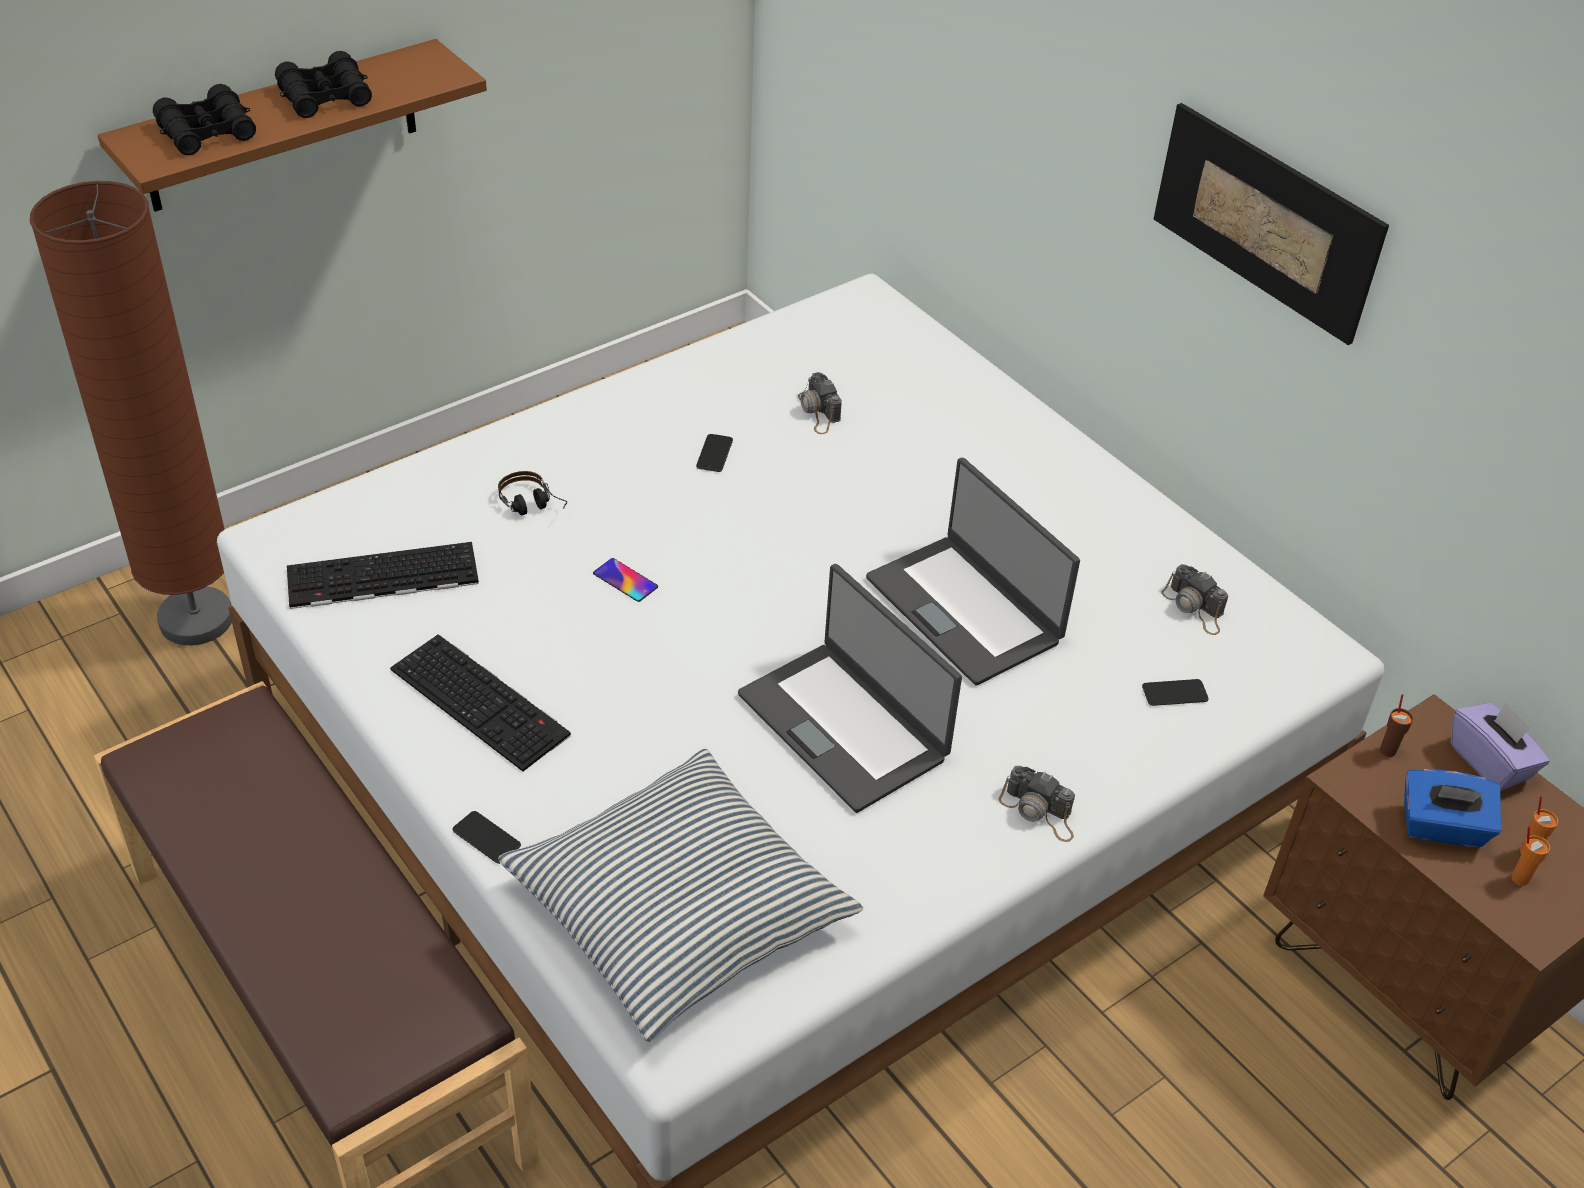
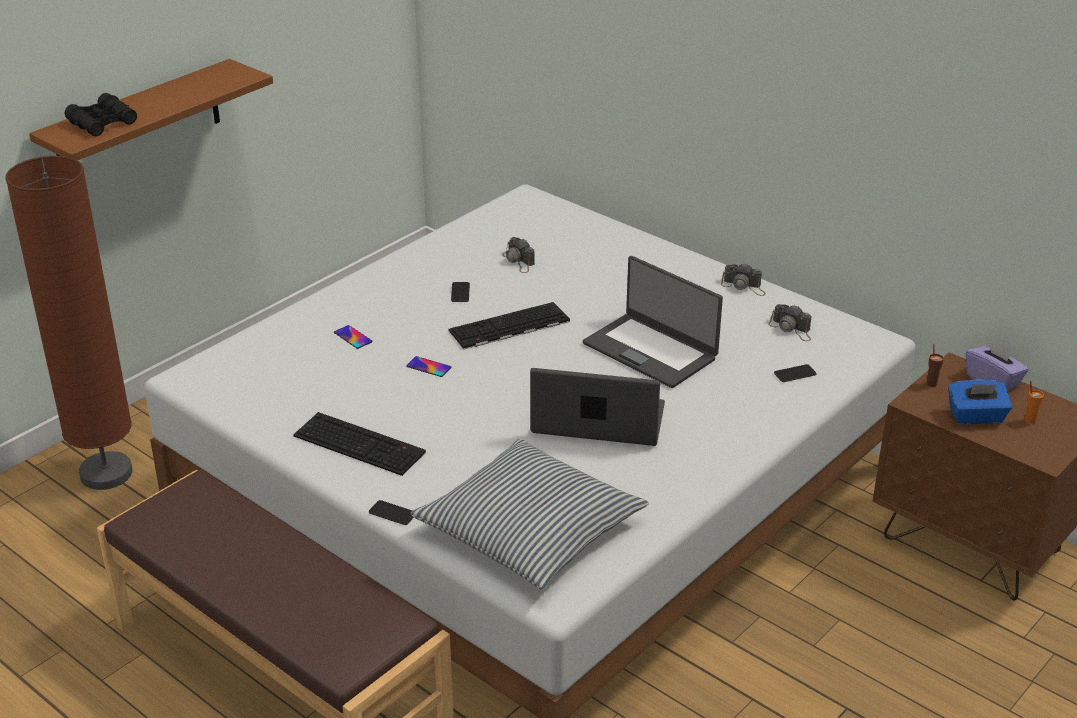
camera: 10 degrees left, 10 degrees down
black binoculars [275,51,372,118] -> none
keyboard [287,542,479,609] -> keyboard moved to [448,302,570,350]
headphones [498,471,567,515] -> phone [334,325,373,349]
laptop [738,564,962,813] -> laptop turned 150 degrees clockwise [530,368,665,446]
camera [999,766,1075,842] -> camera moved to [721,263,766,296]
picture [1153,103,1389,345] -> none
orange cup [1511,826,1550,886] -> none

